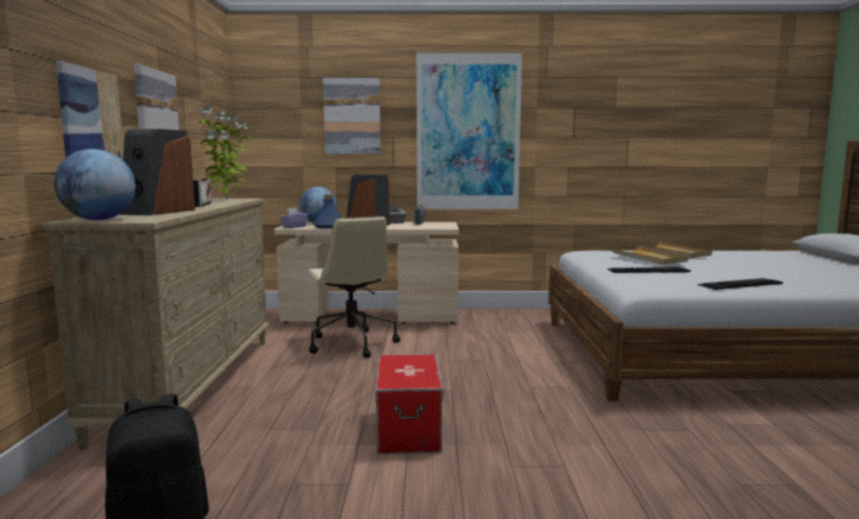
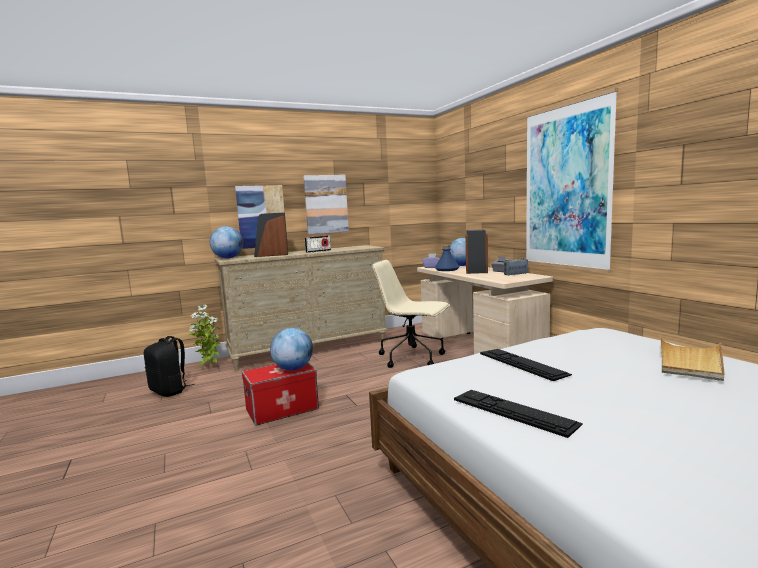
camera: 65 degrees right, 0 degrees up
potted plant [199,105,252,199] -> potted plant moved to [189,305,221,367]
beige office chair [307,216,400,358] -> beige office chair turned 75 degrees clockwise [372,260,450,368]
picture [323,78,381,154] -> none
beige tray [611,247,689,265] -> none
none -> globe [270,328,313,370]

